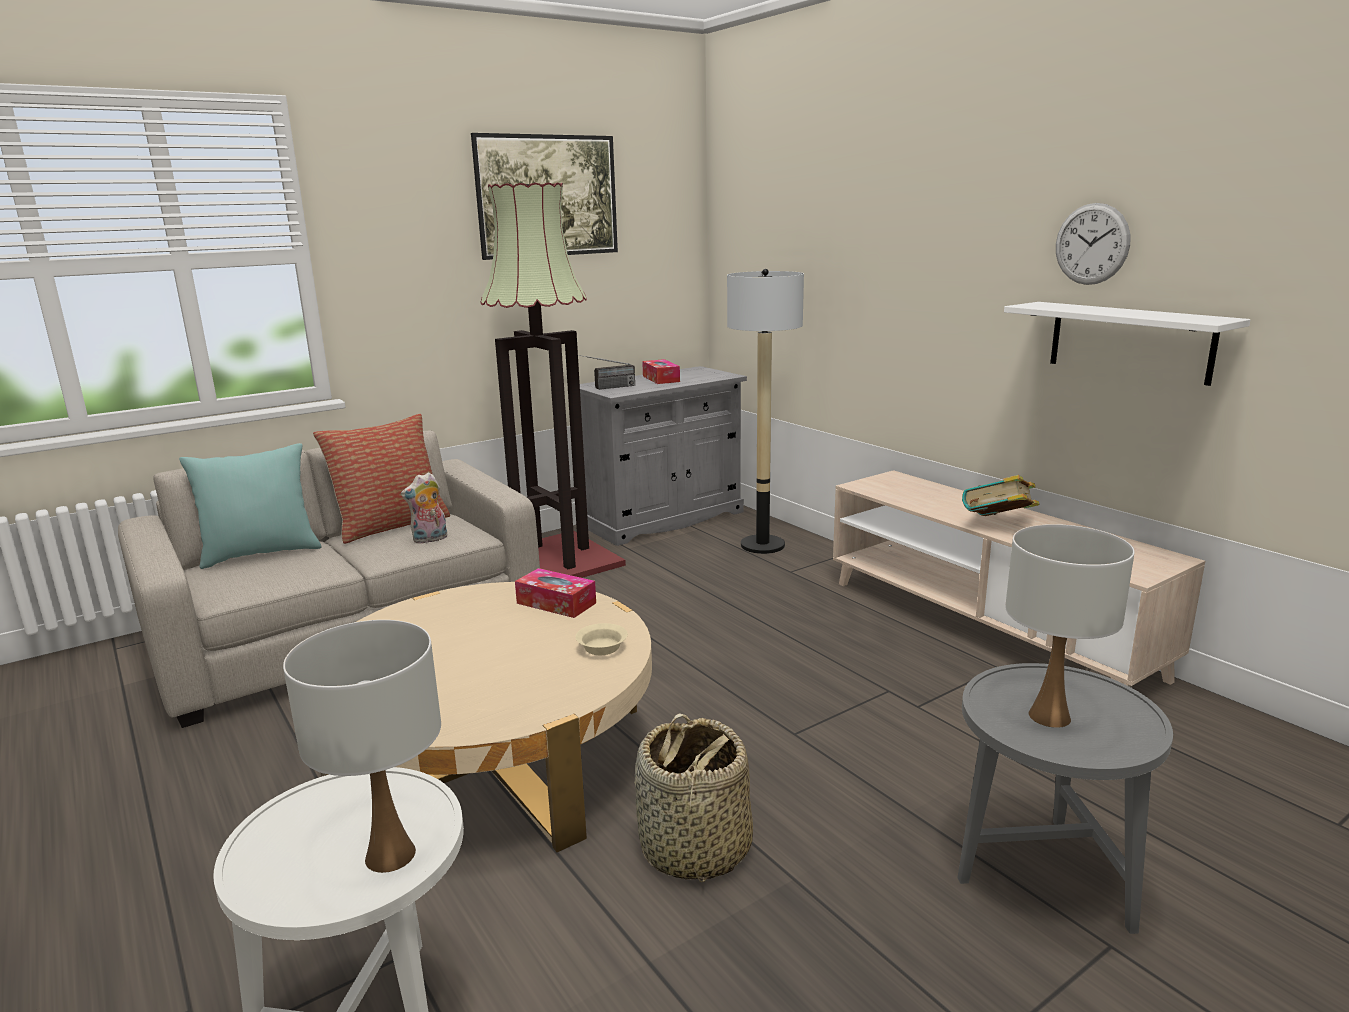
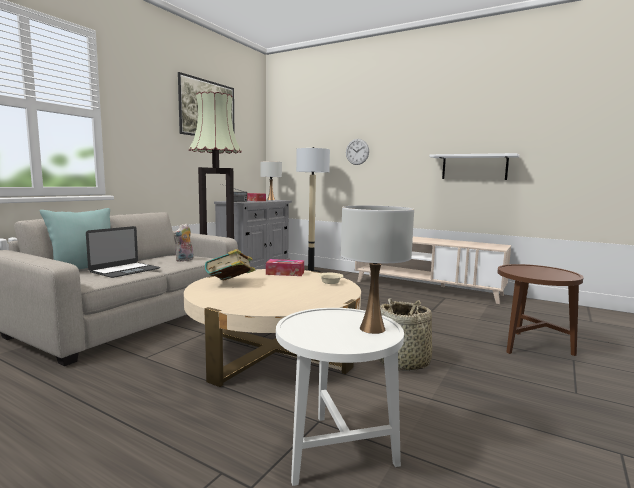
camera: 25 degrees left, 10 degrees down
pillow [313,414,450,544] -> none
grey side table [958,663,1173,934] -> brown side table [497,264,583,356]
book [962,475,1040,516] -> book moved to [205,249,255,280]
white table lamp [1005,524,1135,728] -> white table lamp moved to [260,161,282,200]
wall clock [1056,203,1130,285] -> wall clock moved to [346,139,369,165]
none -> laptop [86,226,160,278]

